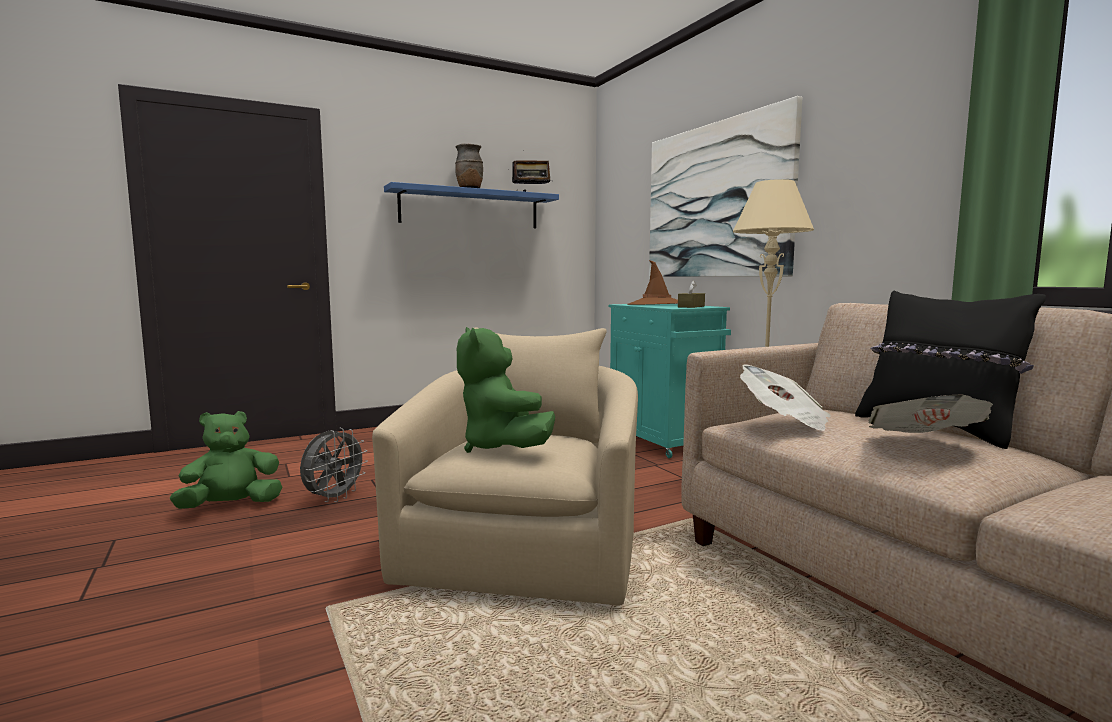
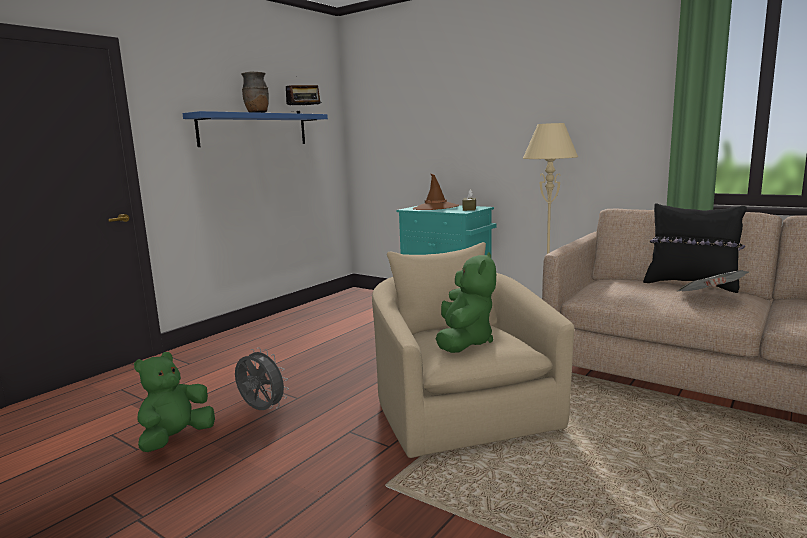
camera: 25 degrees left, 5 degrees up
grey fan [300,428,368,502] -> grey fan turned 60 degrees counterclockwise [235,347,289,410]
green plush toy [457,327,555,453] -> green plush toy turned 120 degrees counterclockwise [436,252,496,353]
picture [649,96,802,277] -> none
newspaper [740,364,830,431] -> none

